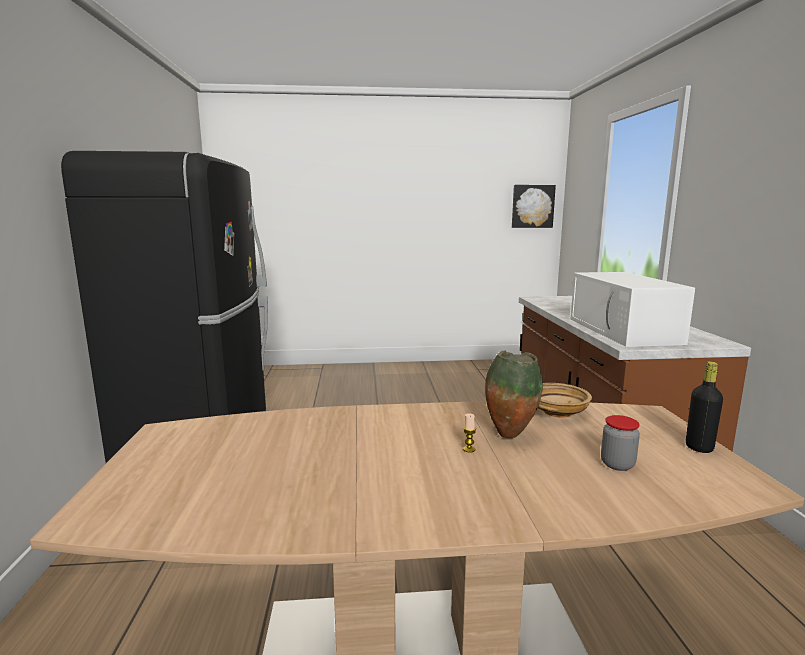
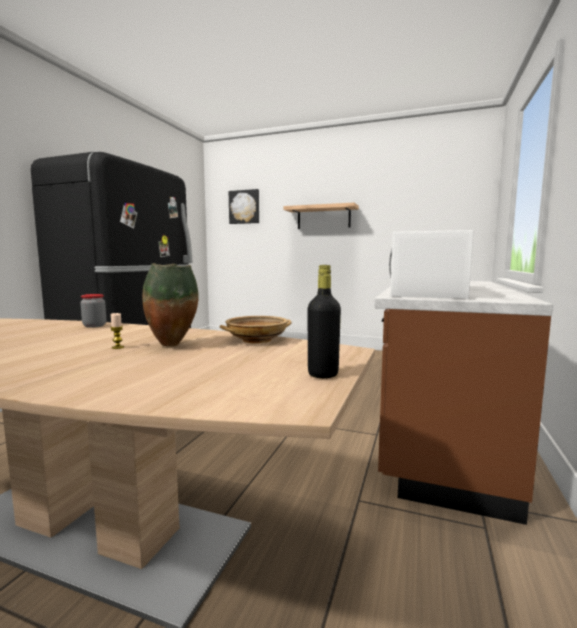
camera: 25 degrees right, 5 degrees down
picture [512,185,556,228] -> picture moved to [229,189,259,224]
jar [601,415,640,471] -> jar moved to [80,294,106,328]
none -> shelf [284,203,359,229]

